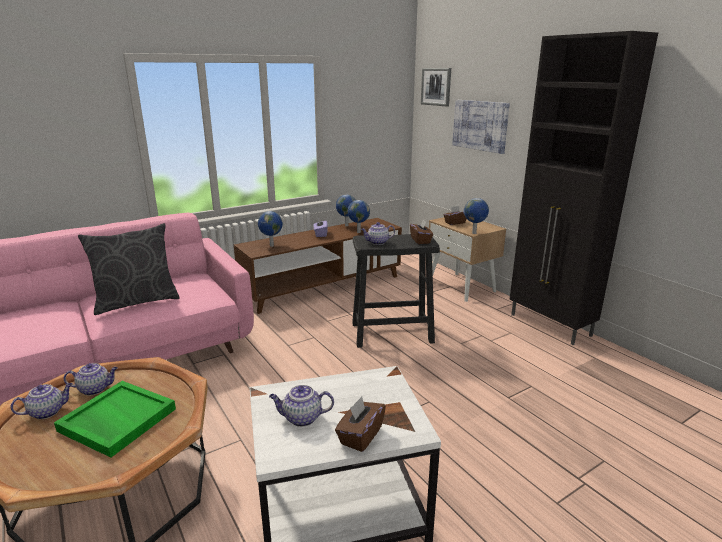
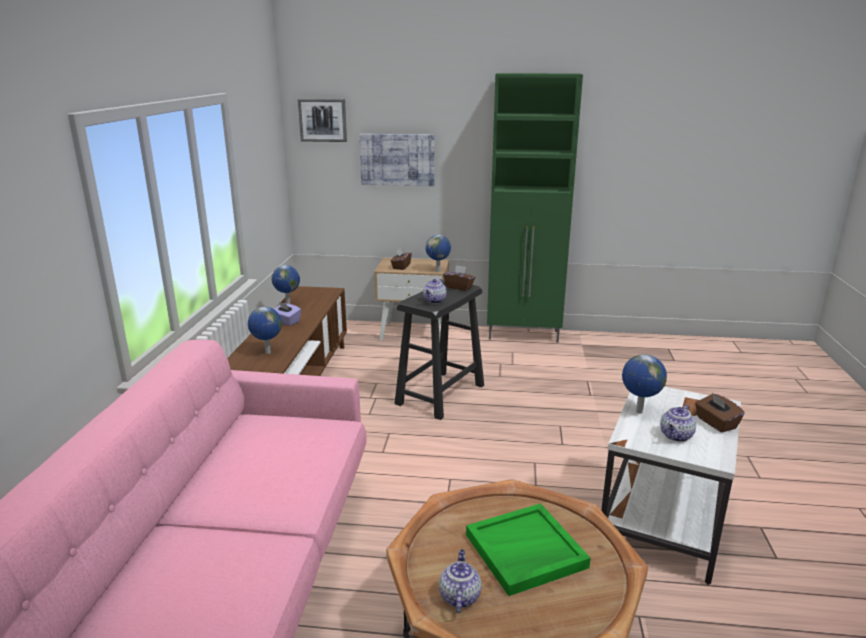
camera: 50 degrees left, 0 degrees up
teapot [63,363,118,395] -> none
grey pillow [78,223,180,315] -> none
globe [348,200,370,233] -> globe moved to [622,354,667,414]
black cabinet [510,31,658,345] -> green cabinet [487,73,583,343]

